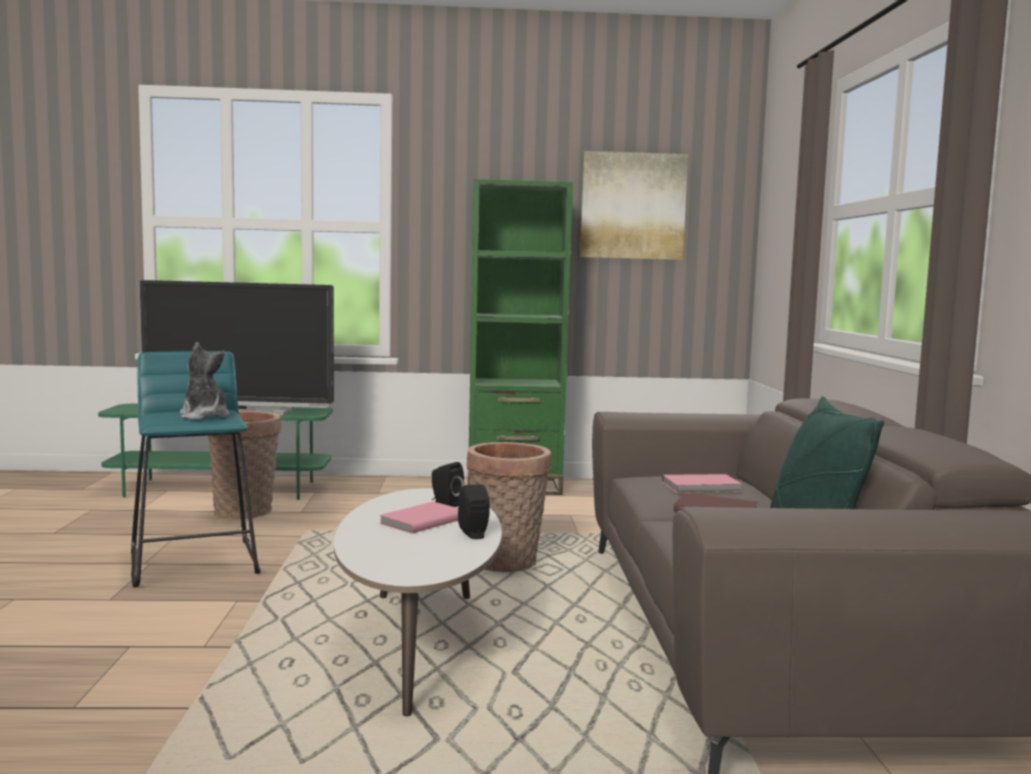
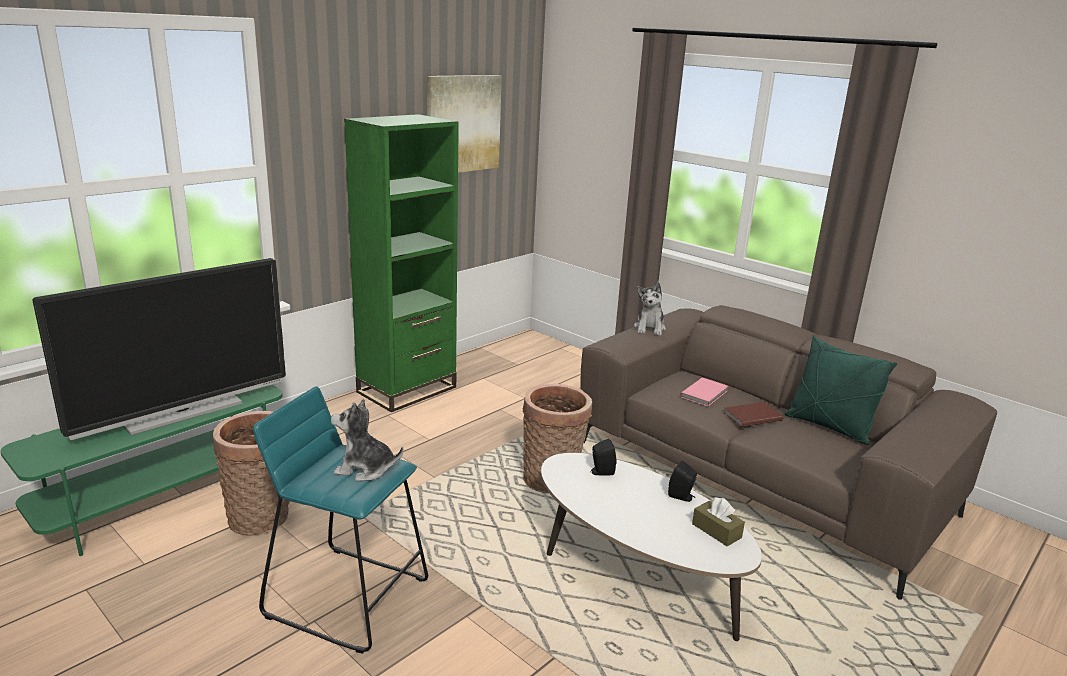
camera: 45 degrees left, 15 degrees up
pink book [379,502,458,534] -> none
none -> plush toy [634,282,666,336]
none -> brown tissue box [692,497,745,546]

